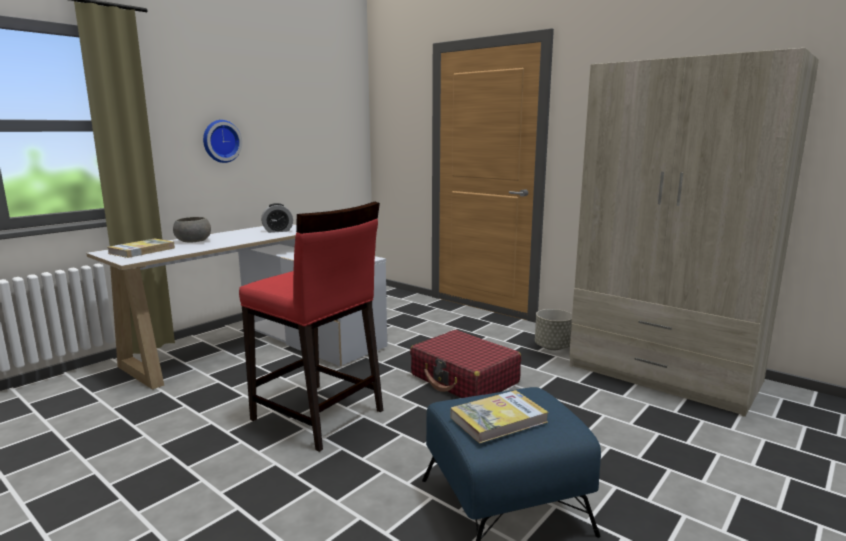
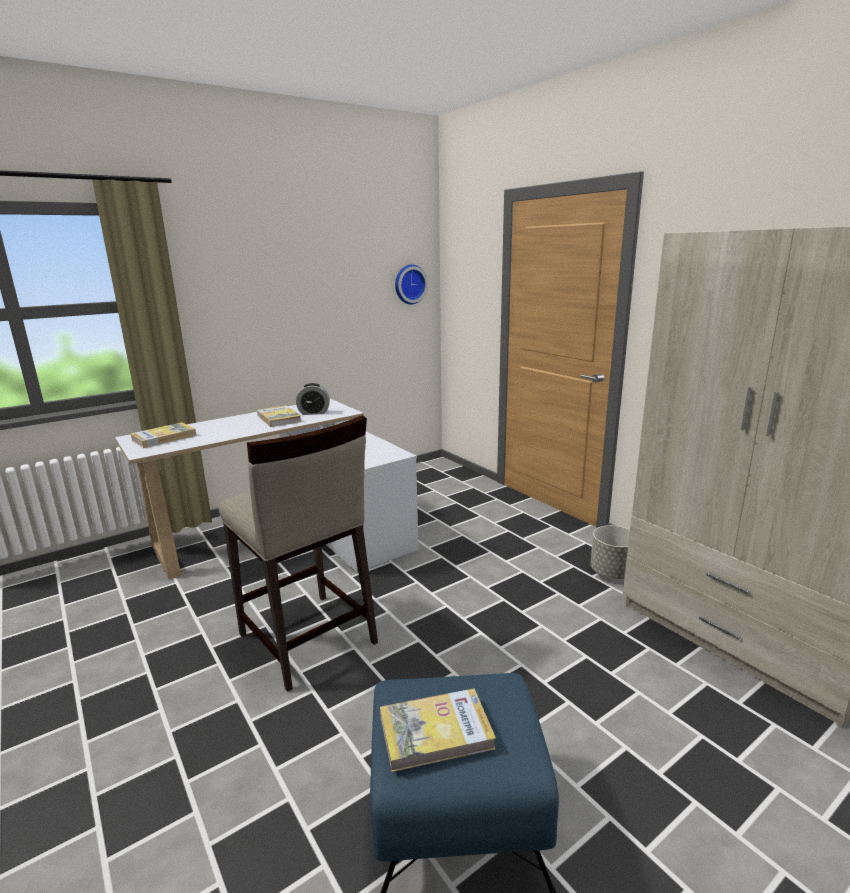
camera: 15 degrees right, 5 degrees up
grey bowl [173,217,211,242] -> none
wall clock [203,120,242,163] -> wall clock moved to [395,264,428,305]
red stool [239,202,383,452] -> beige stool [219,416,378,692]
red suitcase [410,330,521,398] -> none
none -> book [257,405,301,427]

